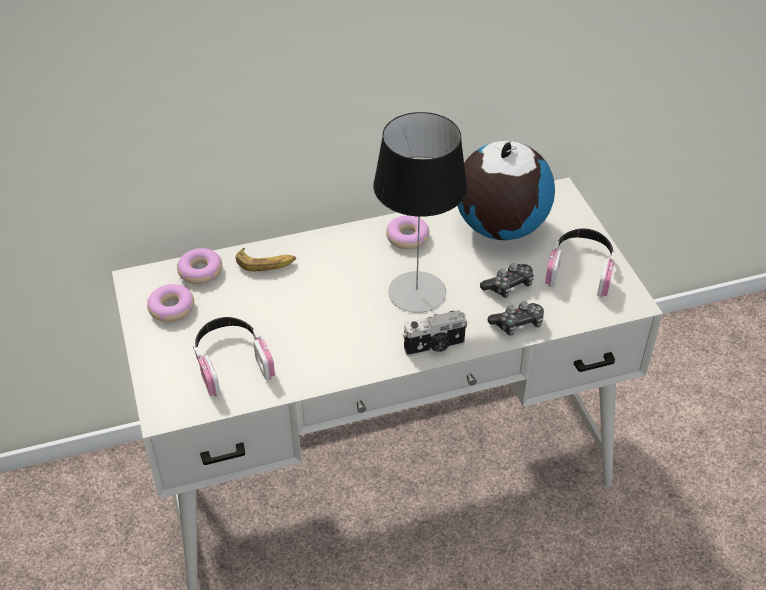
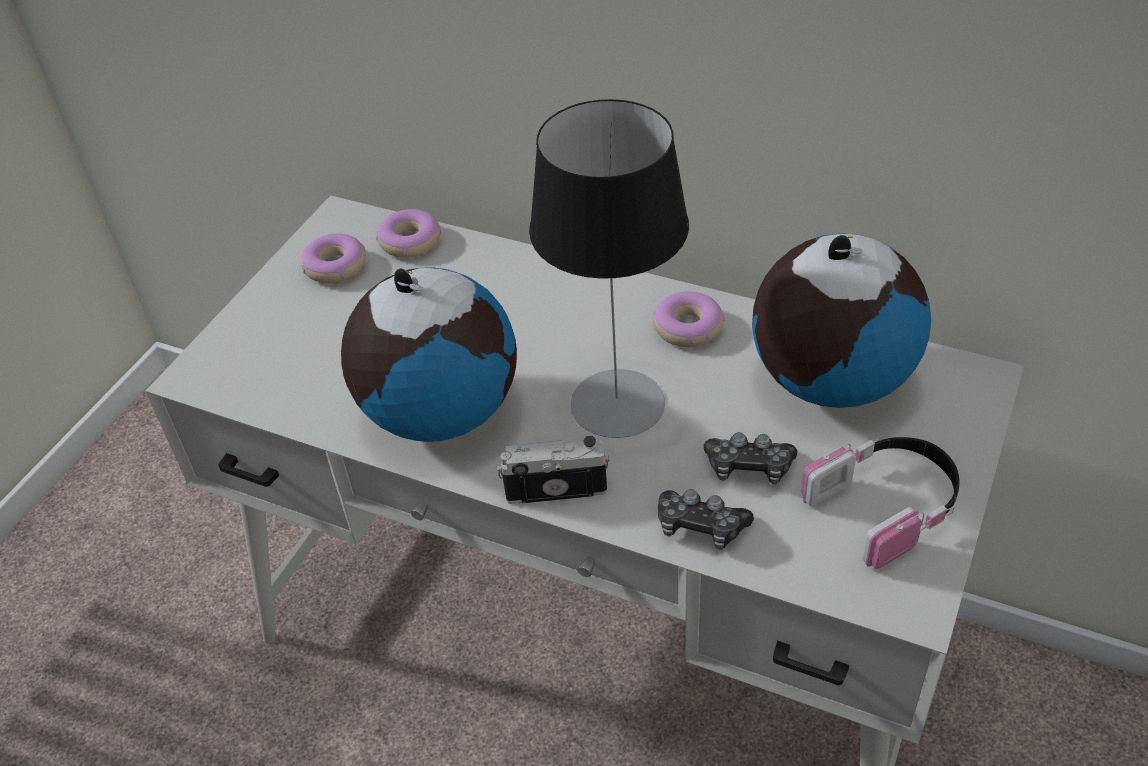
camera: 45 degrees right, 0 degrees up
headphones [193,317,275,397] -> none
banana [236,248,296,271] -> none
camera [402,310,468,356] -> camera turned 150 degrees clockwise [497,436,610,504]
none -> globe [341,267,517,442]

